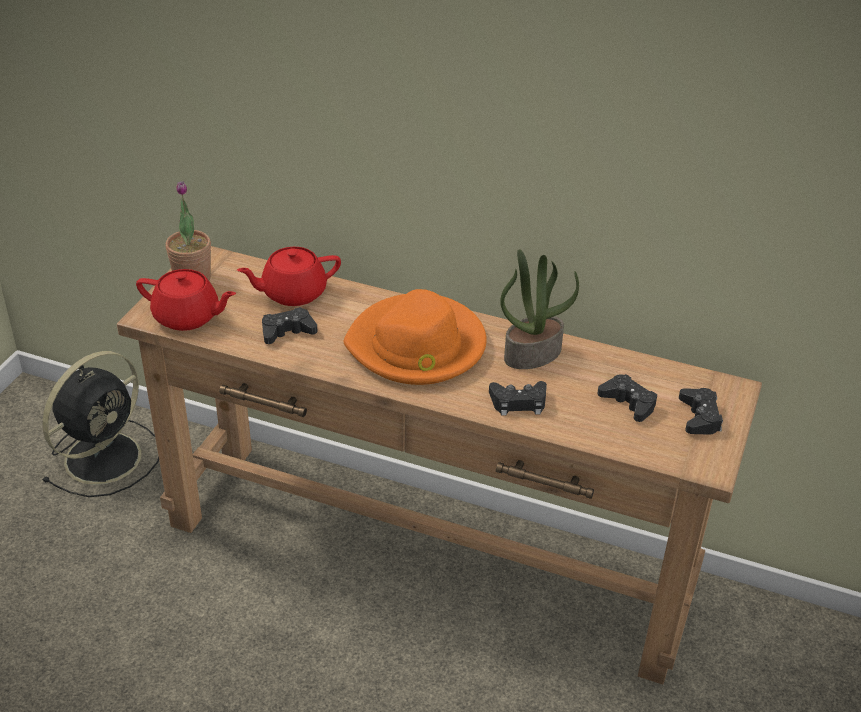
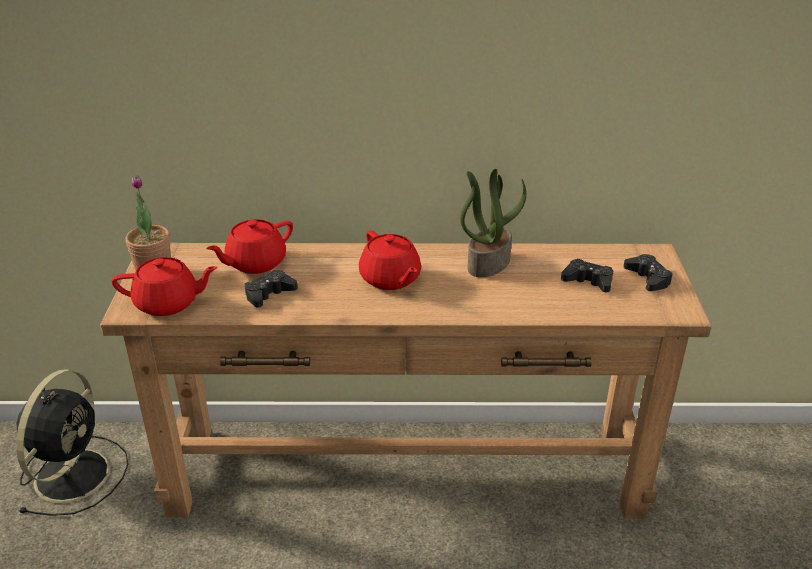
camera: 20 degrees left, 5 degrees down
orange hat [343,289,487,385] -> red teapot [359,230,421,290]
black game controller [489,381,547,416] -> none

